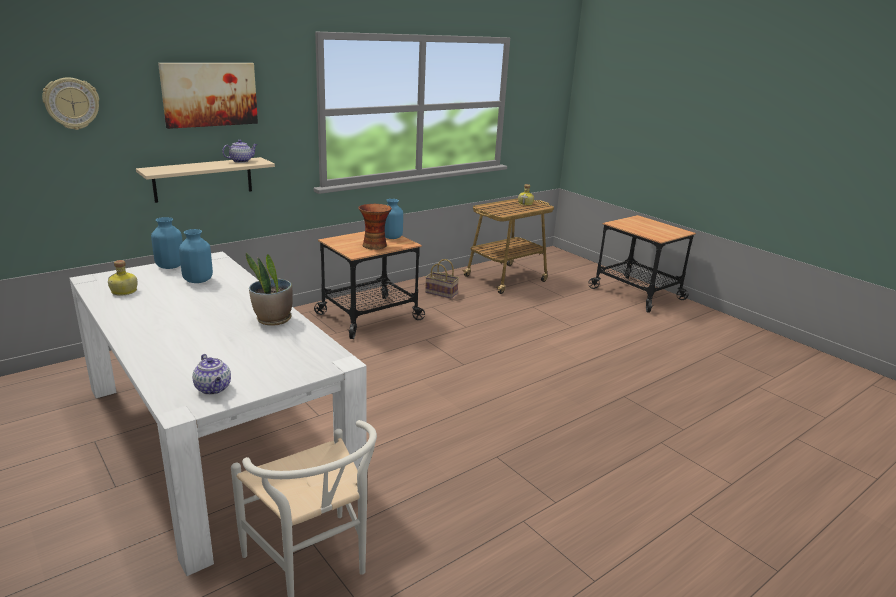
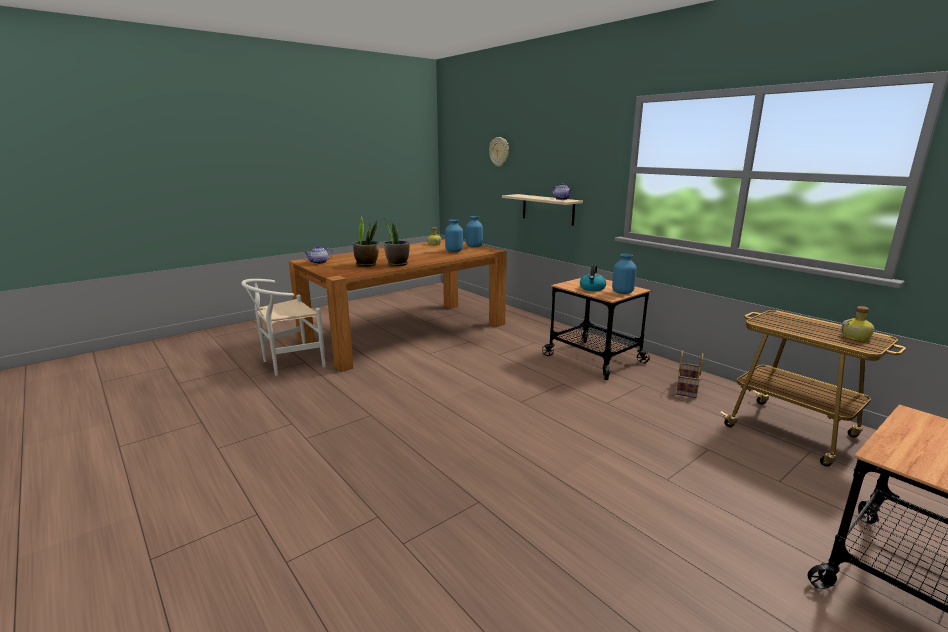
camera: 90 degrees right, 5 degrees down
white dining table [69,252,367,576] -> brown dining table [289,239,507,372]
picture [158,63,258,129] -> none
vase [358,204,392,250] -> kettle [580,264,606,291]
none -> potted plant [353,217,379,267]

